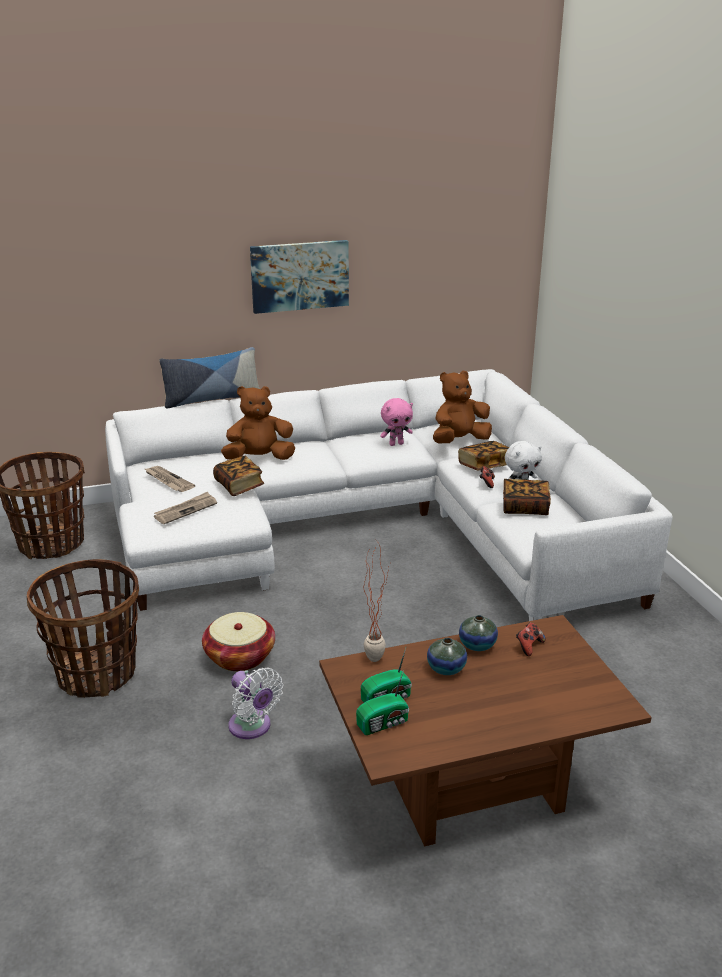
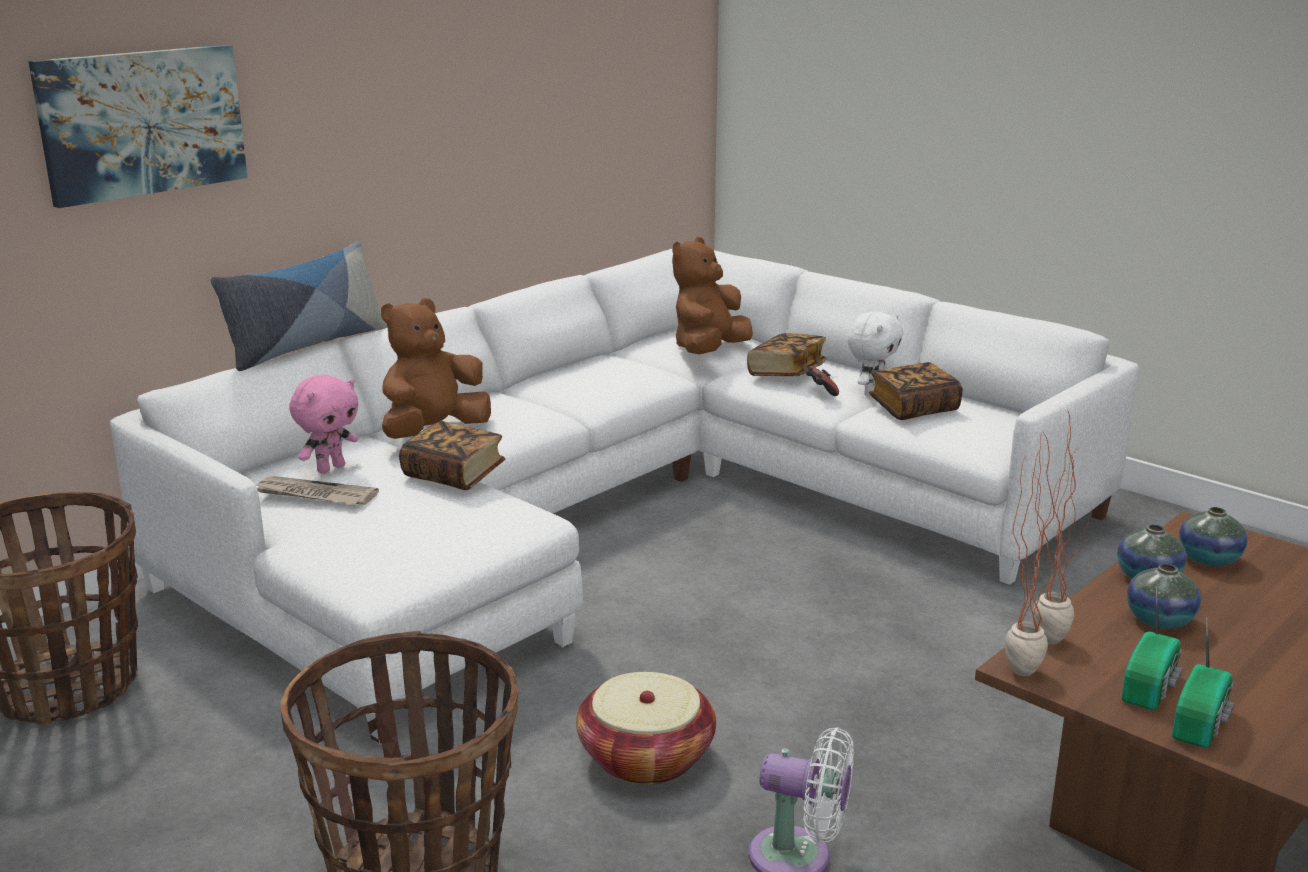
camera: 30 degrees left, 5 degrees down
newspaper [154,492,217,524] -> none
picture [250,240,349,314] -> picture moved to [28,45,248,208]
pink plush toy [380,398,413,446] -> pink plush toy moved to [289,375,359,474]
game controller [516,622,546,656] -> vase [1179,507,1248,566]
none -> potted plant [1005,434,1064,676]

